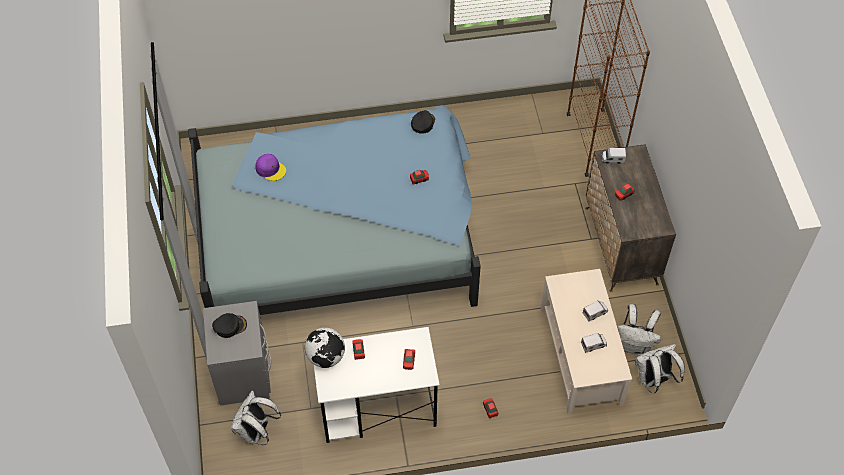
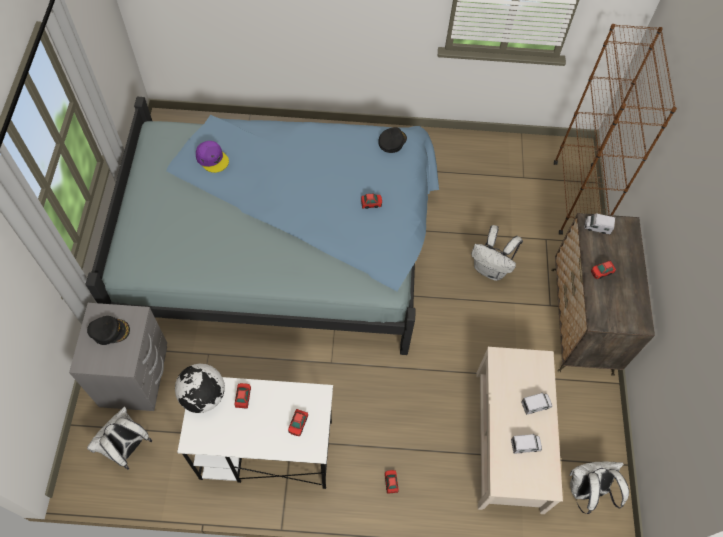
camera: 10 degrees right, 5 degrees up
white backpack [618,304,661,355] -> white backpack moved to [471,225,523,281]

